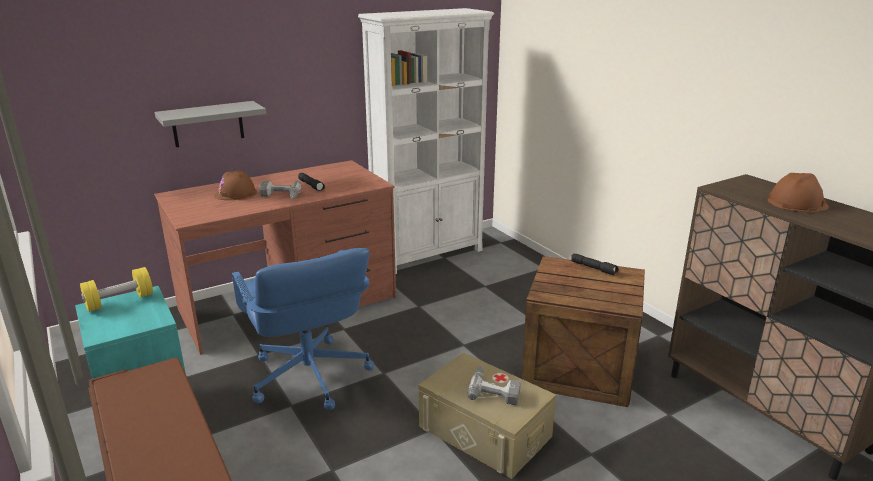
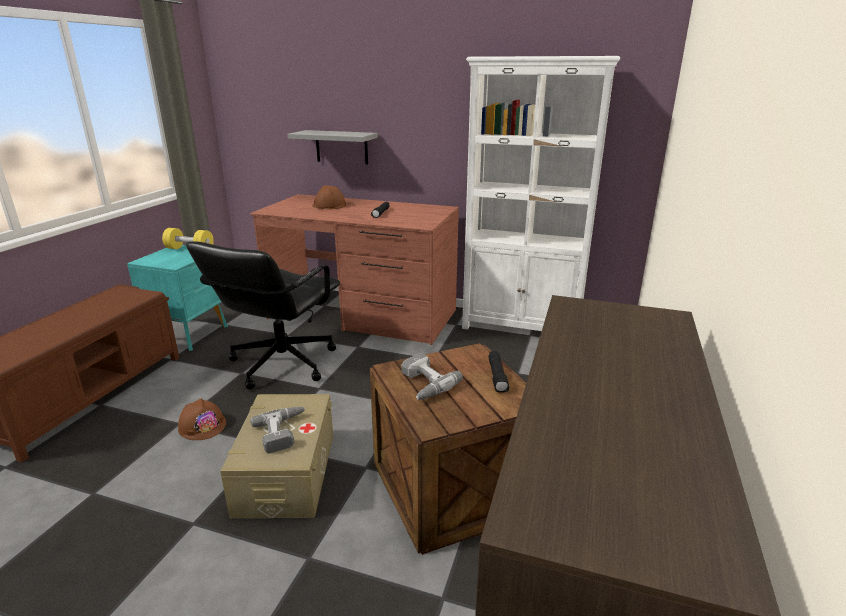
camera: 50 degrees right, 0 degrees up
blue office chair [232,248,374,410] -> black office chair [186,241,340,390]
power drill [259,181,301,199] -> power drill moved to [401,353,463,400]
brown hard hat [768,173,829,212] -> brown hard hat moved to [178,398,226,440]

